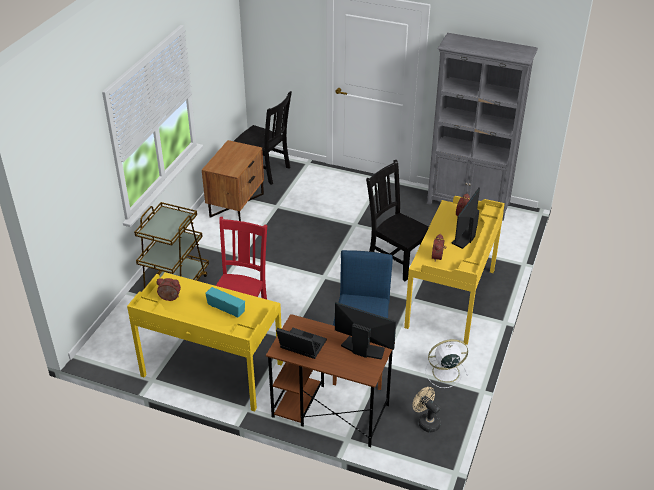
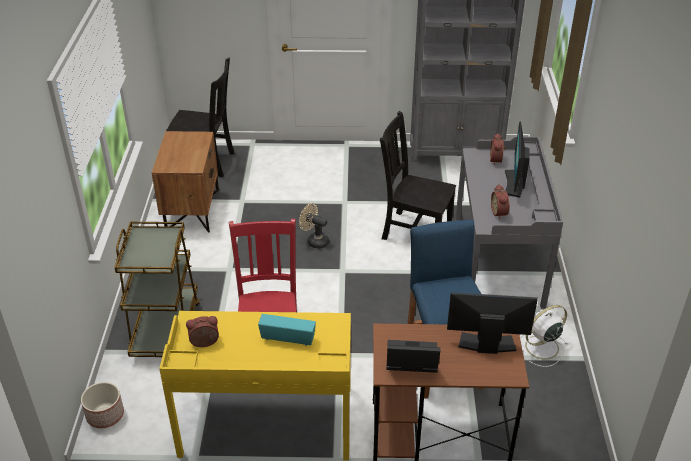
camera: 20 degrees left, 0 degrees up
yellow desk [404,196,505,345] -> grey desk [455,136,563,309]
beige fan [412,387,441,432] -> beige fan moved to [299,203,329,249]
none -> planter [81,382,124,428]

